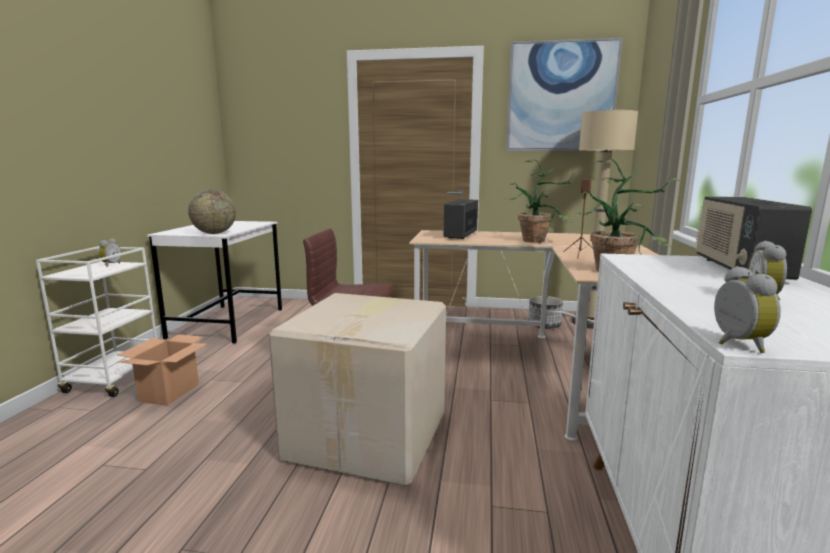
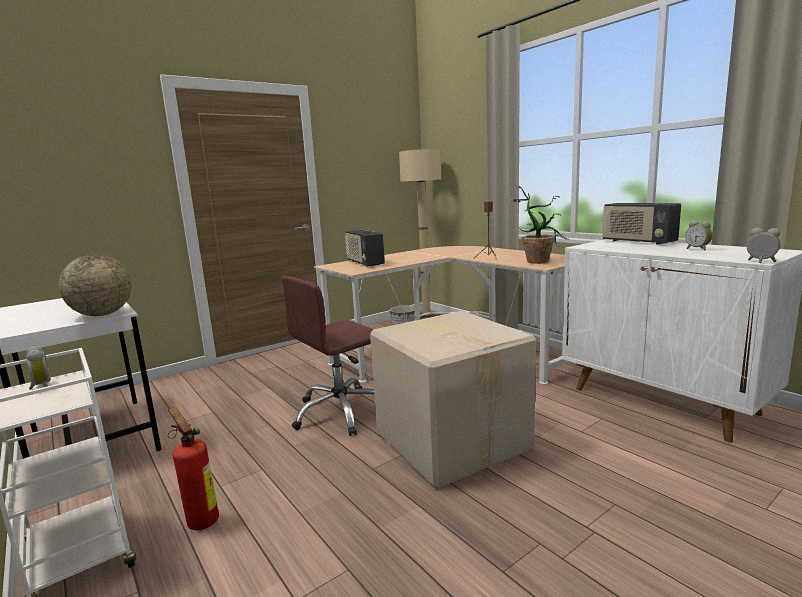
camera: 45 degrees left, 0 degrees up
cardboard box [117,334,207,406] -> fire extinguisher [168,407,219,530]
potted plant [504,160,579,243] -> none
picture [506,38,622,151] -> none

